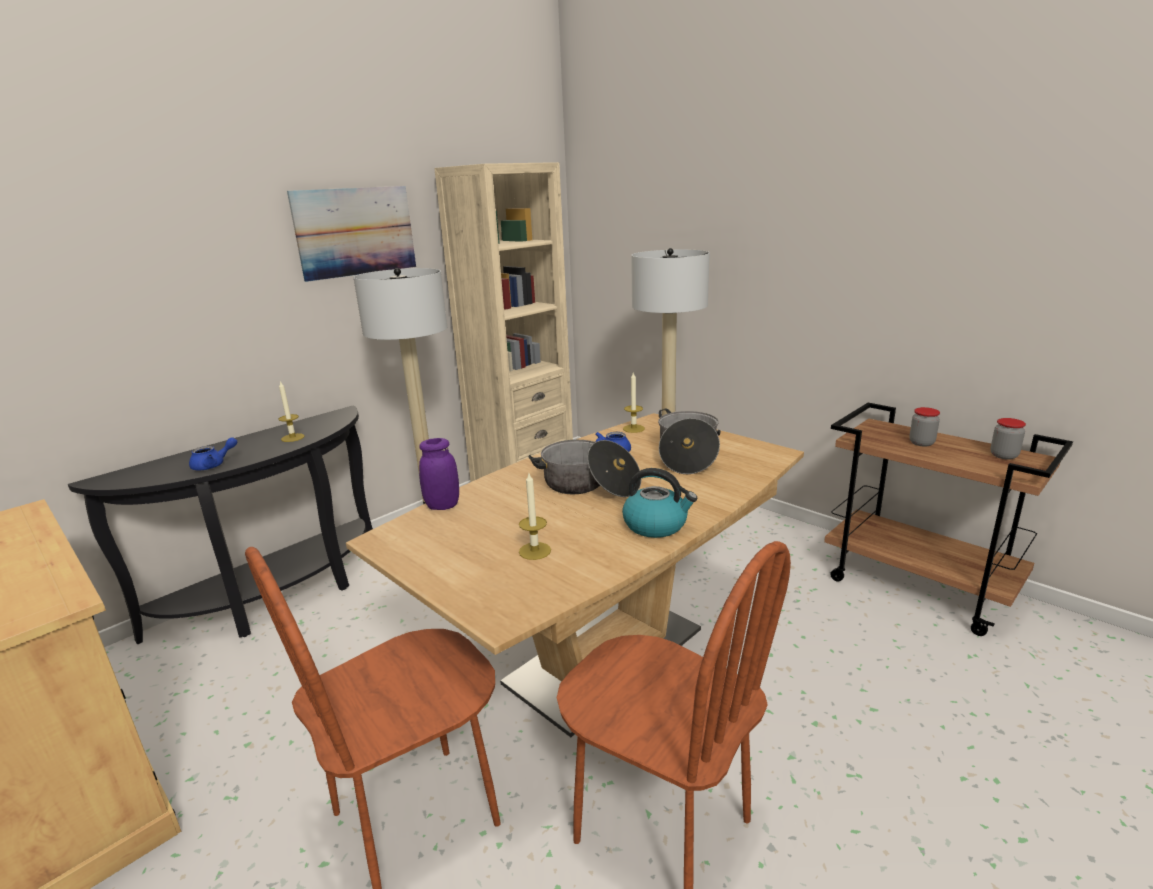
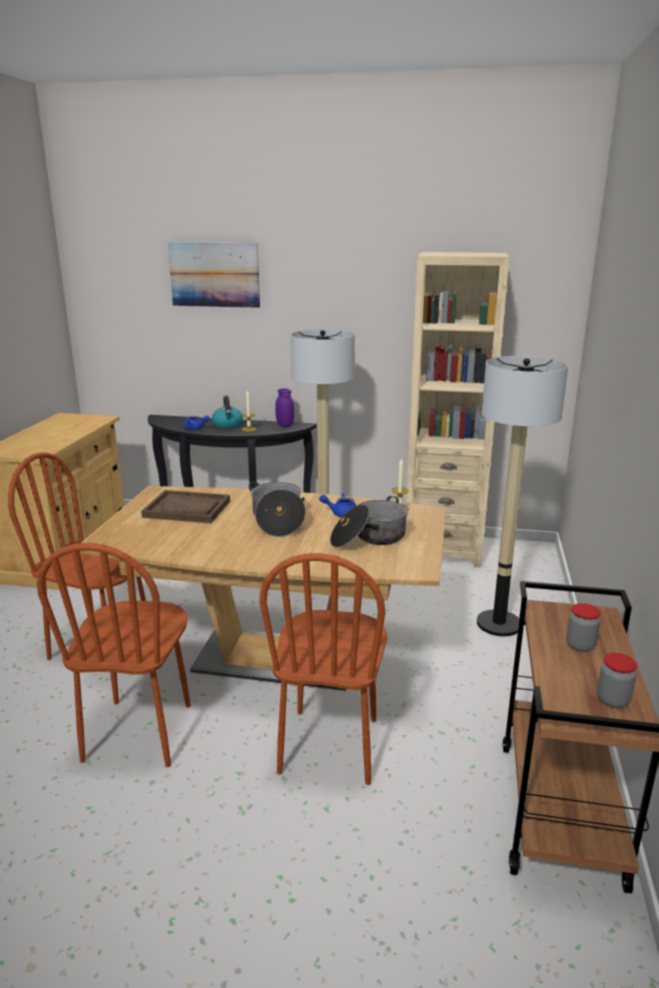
camera: 55 degrees right, 0 degrees up
picture [287,186,416,282] -> picture moved to [168,242,260,308]
purple jar [419,438,459,510] -> purple jar moved to [275,388,294,427]
candle [519,473,551,560] -> none
kettle [622,468,697,538] -> kettle moved to [212,396,243,428]
none -> brown tray [141,490,230,523]
none -> brown chair [259,553,387,785]

